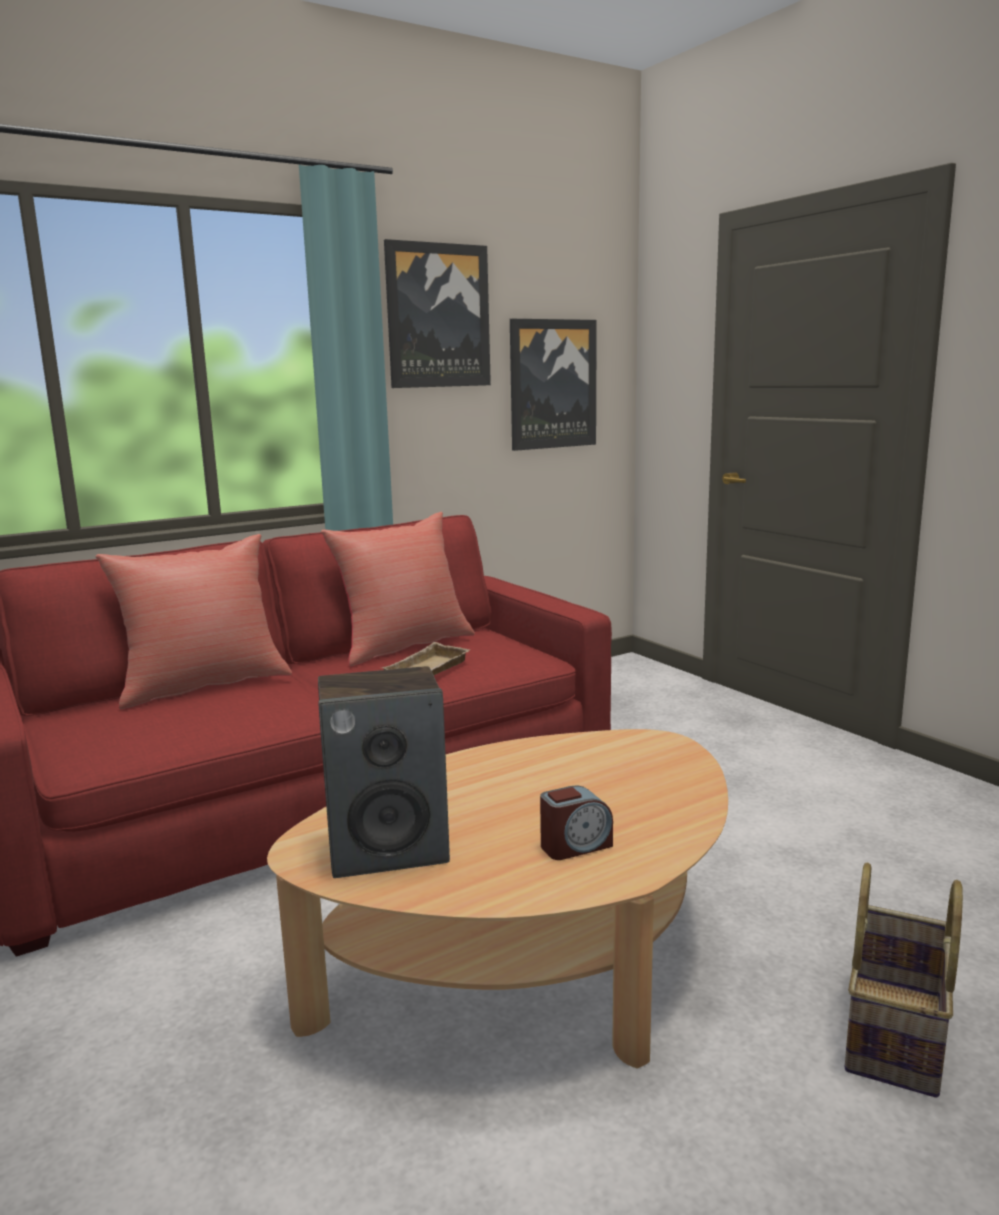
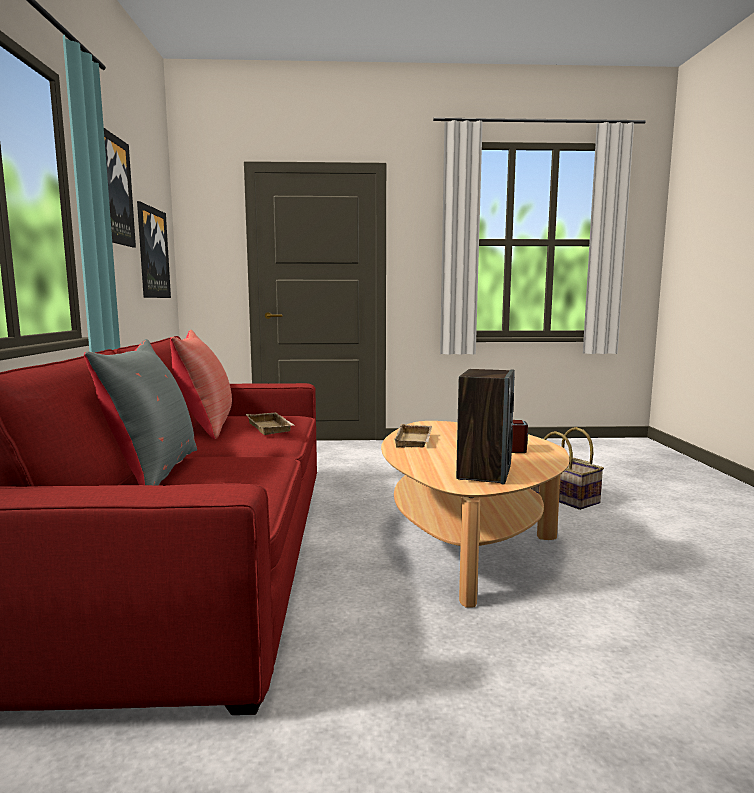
camera: 60 degrees left, 5 degrees down
red pillow [95,534,292,710] -> grey pillow [84,339,197,485]
none -> beige tray [394,424,432,447]

